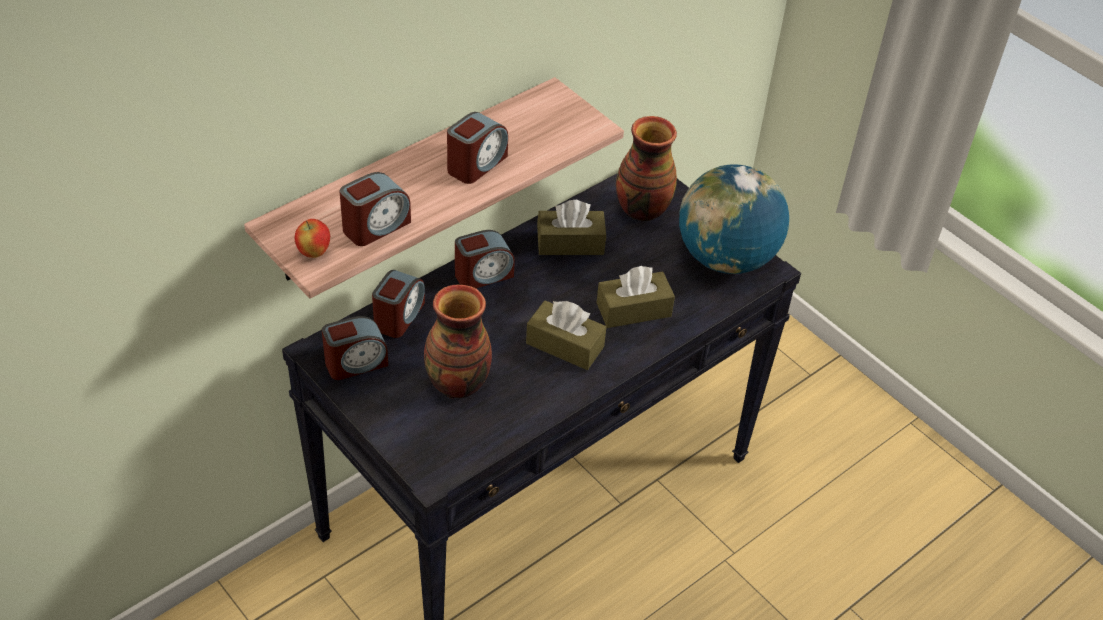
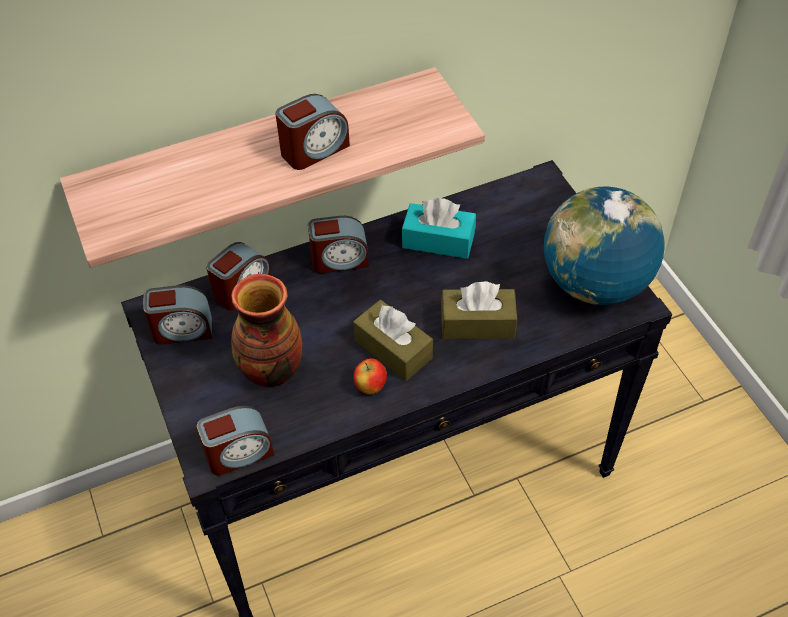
camera: 20 degrees right, 5 degrees up
apple [295,219,330,258] -> apple moved to [353,358,387,394]
alarm clock [339,172,411,246] -> alarm clock moved to [197,405,274,475]
brown tissue box [537,200,606,255] -> turquoise tissue box [402,198,476,259]
vase [616,116,677,221] -> none

